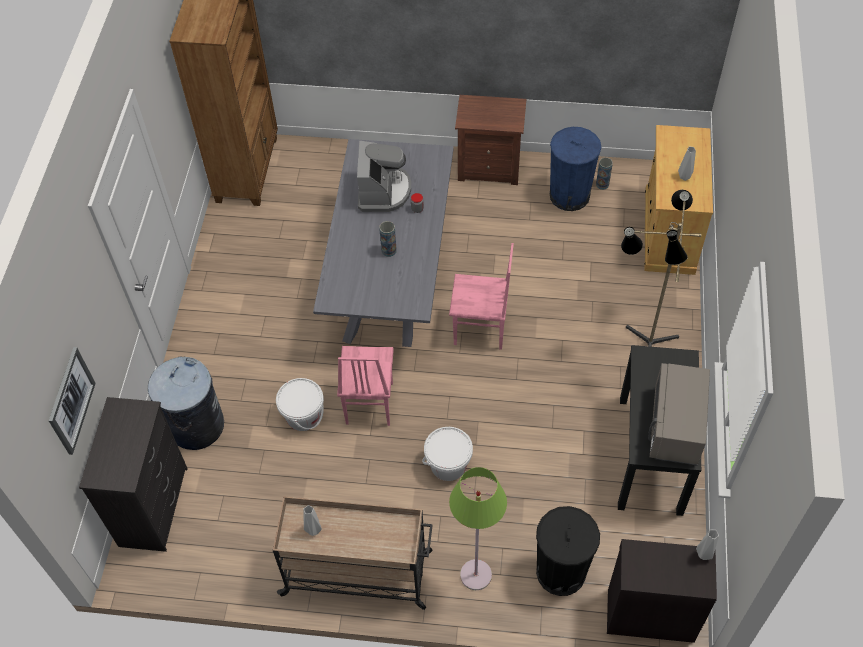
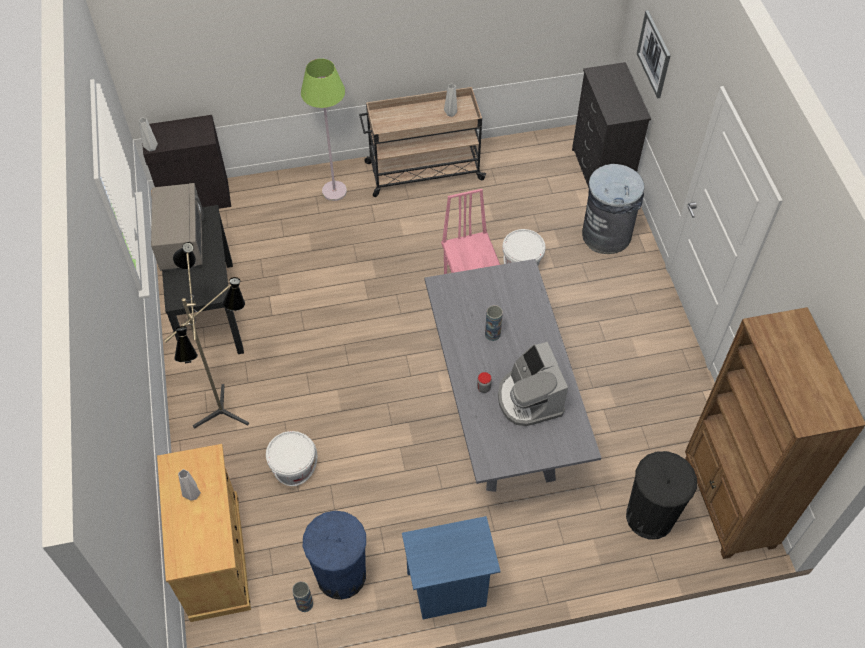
camera: 160 degrees right, 0 degrees up
white bucket [422,427,473,481] -> white bucket moved to [266,431,317,486]
pink chair [449,243,514,350] -> none
brown nightstand [455,95,526,185] -> blue nightstand [402,516,501,619]
black trash can [536,506,600,596] -> black trash can moved to [626,451,697,539]

